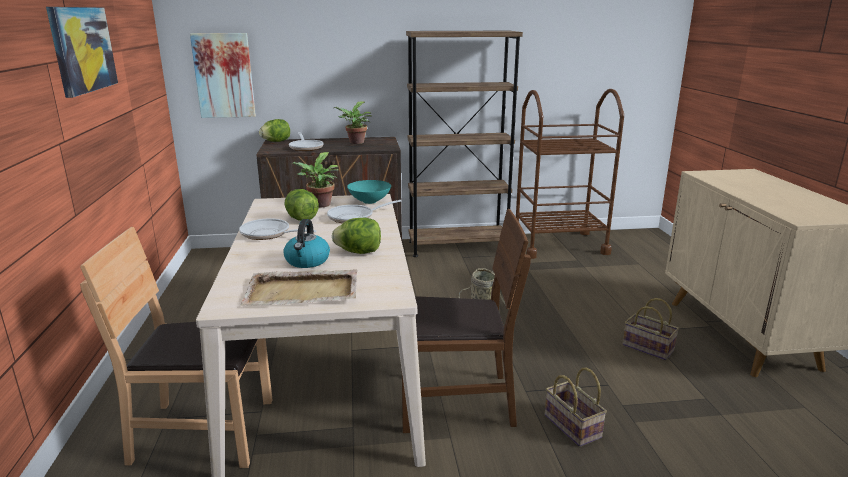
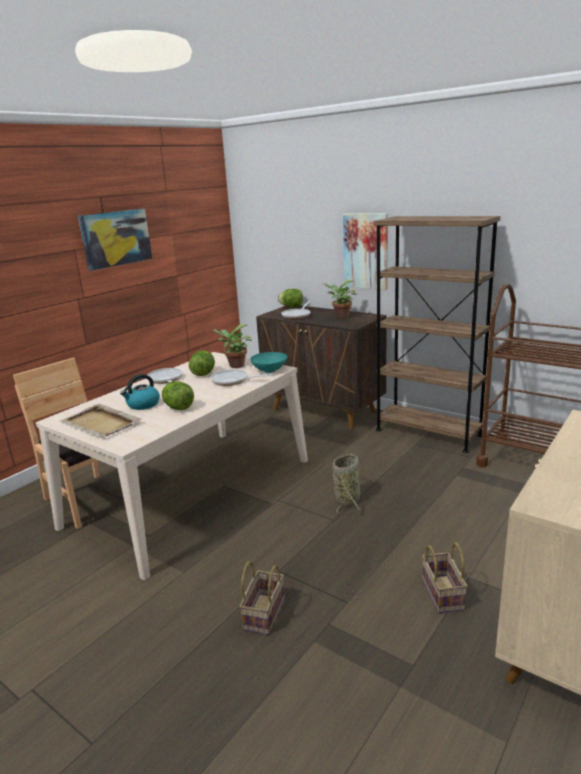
camera: 45 degrees right, 0 degrees up
picture [190,33,256,118] -> picture moved to [343,213,388,290]
brown chair [402,209,531,433] -> none

